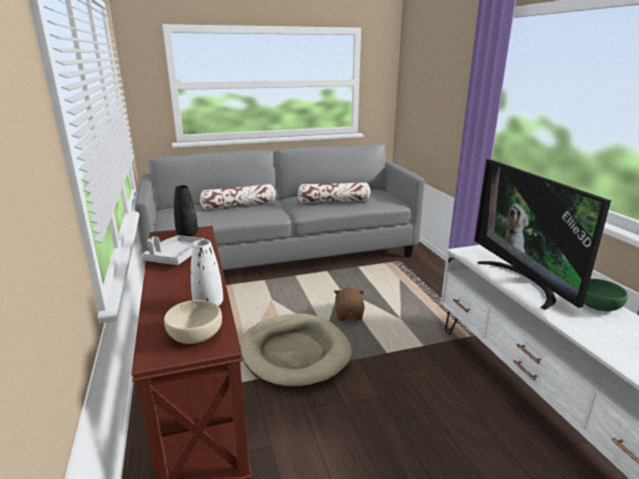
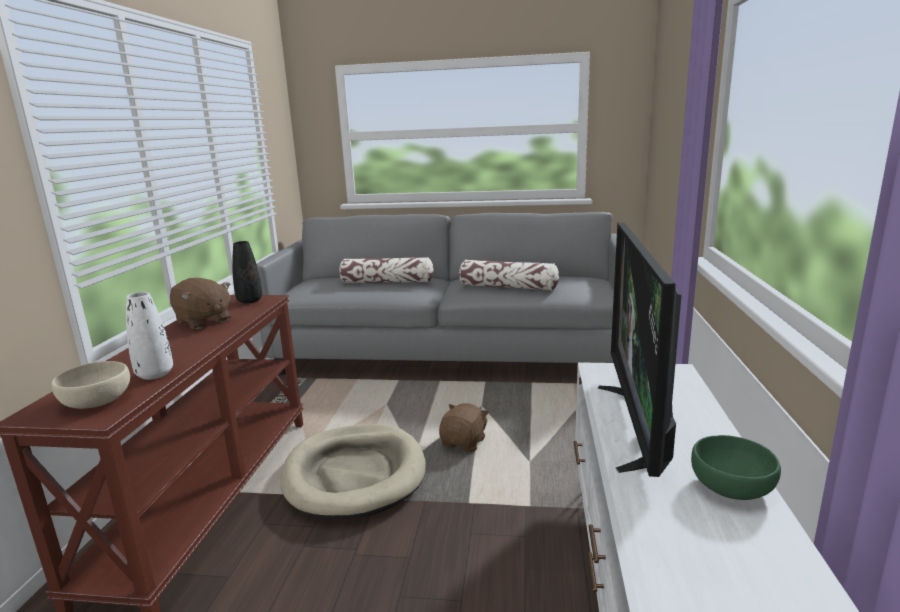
camera: 25 degrees right, 5 degrees down
grey tray [142,235,204,265] -> brown plush toy [170,278,231,329]

